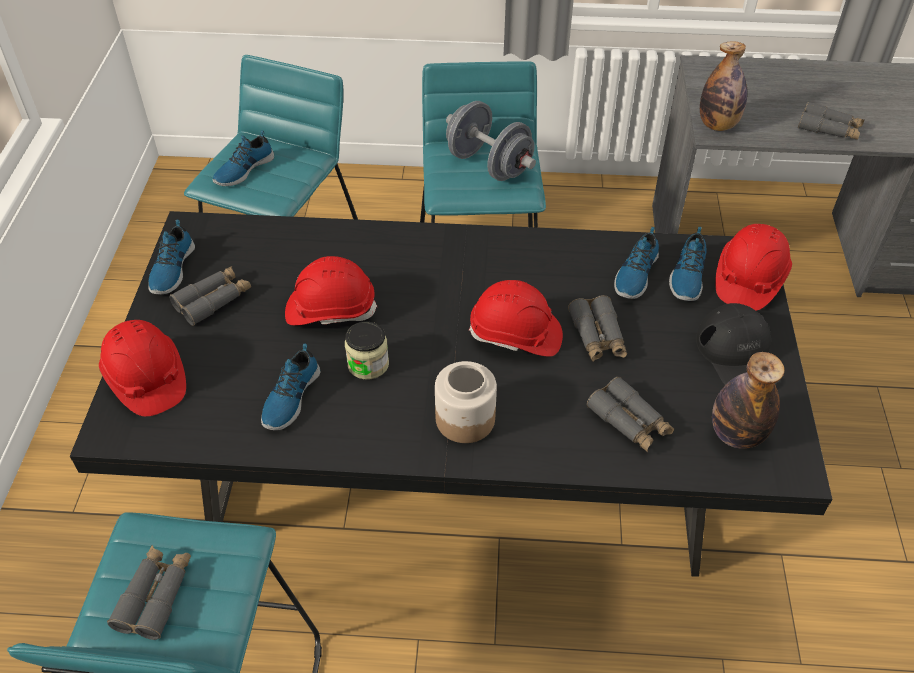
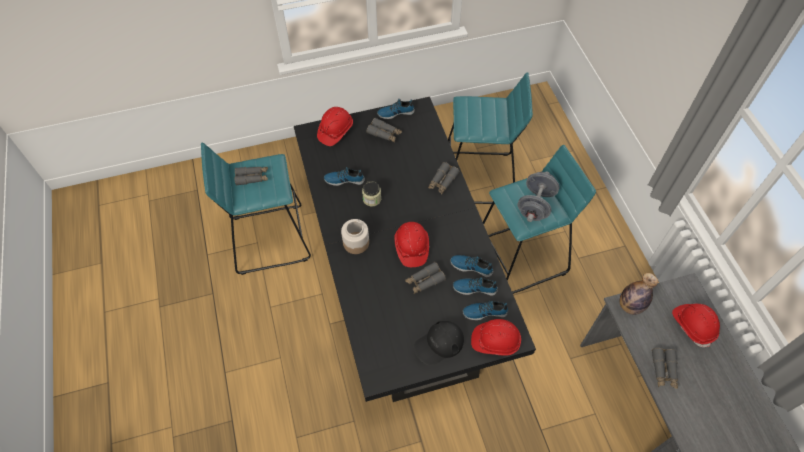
camera: 70 degrees right, 10 degrees up
shoe [213,130,274,186] -> shoe moved to [450,255,493,277]
red hard hat [285,256,377,325] -> red hard hat moved to [672,303,720,347]
grey binoculars [587,377,674,452] -> grey binoculars moved to [428,162,460,195]
bottle [712,352,784,449] -> none

